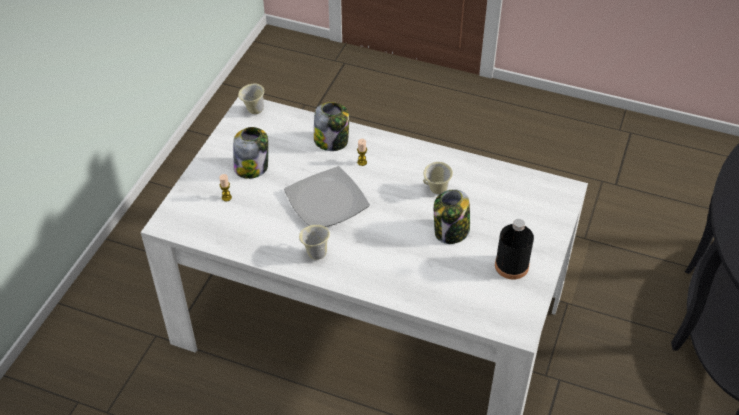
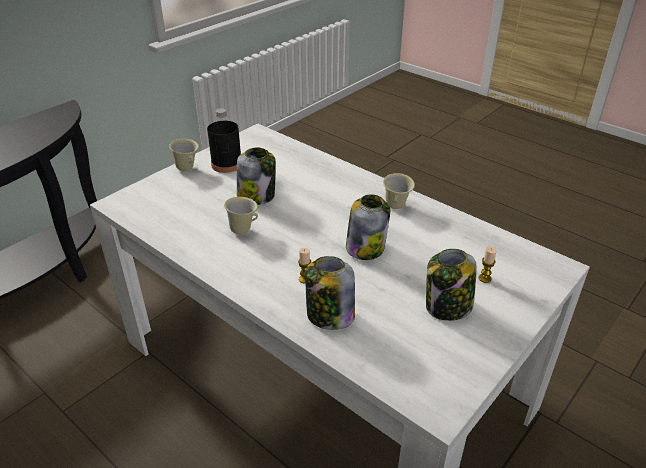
camera: 160 degrees left, 10 degrees down
beige mug [238,84,264,114] -> beige mug moved to [169,138,199,171]
plate [284,166,370,227] -> jar [346,194,390,260]

